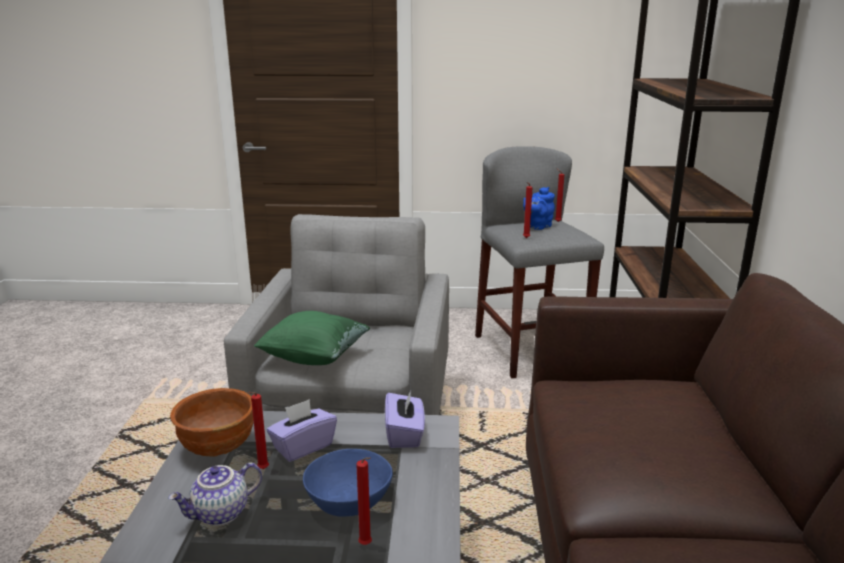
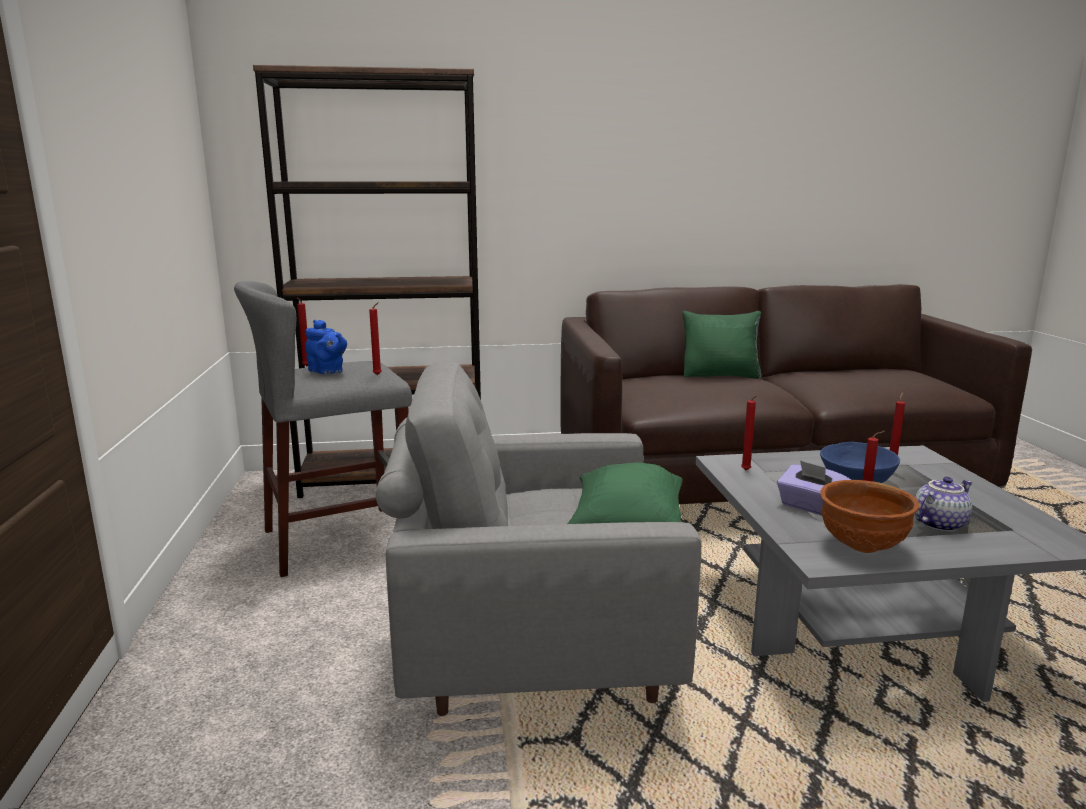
camera: 100 degrees left, 5 degrees down
teapot [168,462,262,526] -> teapot turned 75 degrees counterclockwise [915,476,972,532]
purple tissue box [385,390,425,448] -> red candle [741,395,757,470]
none -> green pillow [682,311,762,379]

